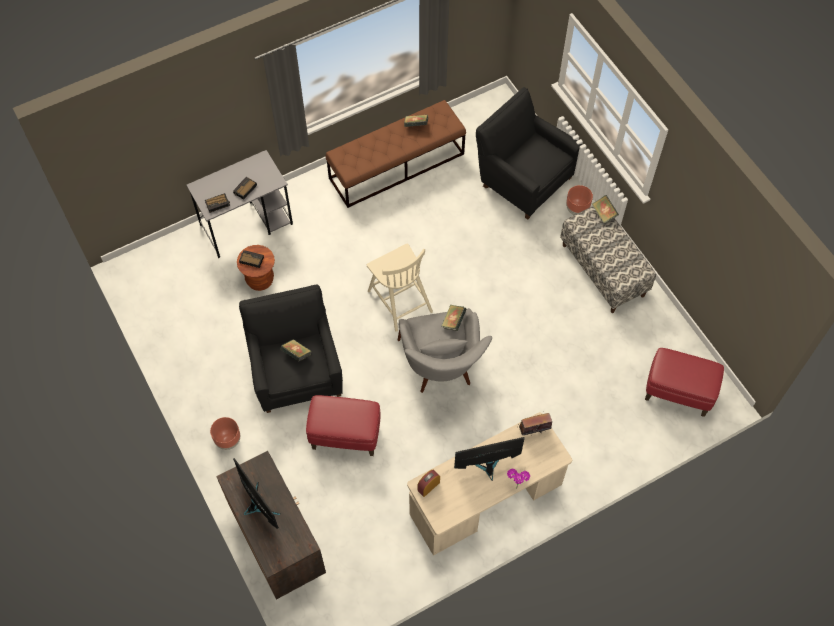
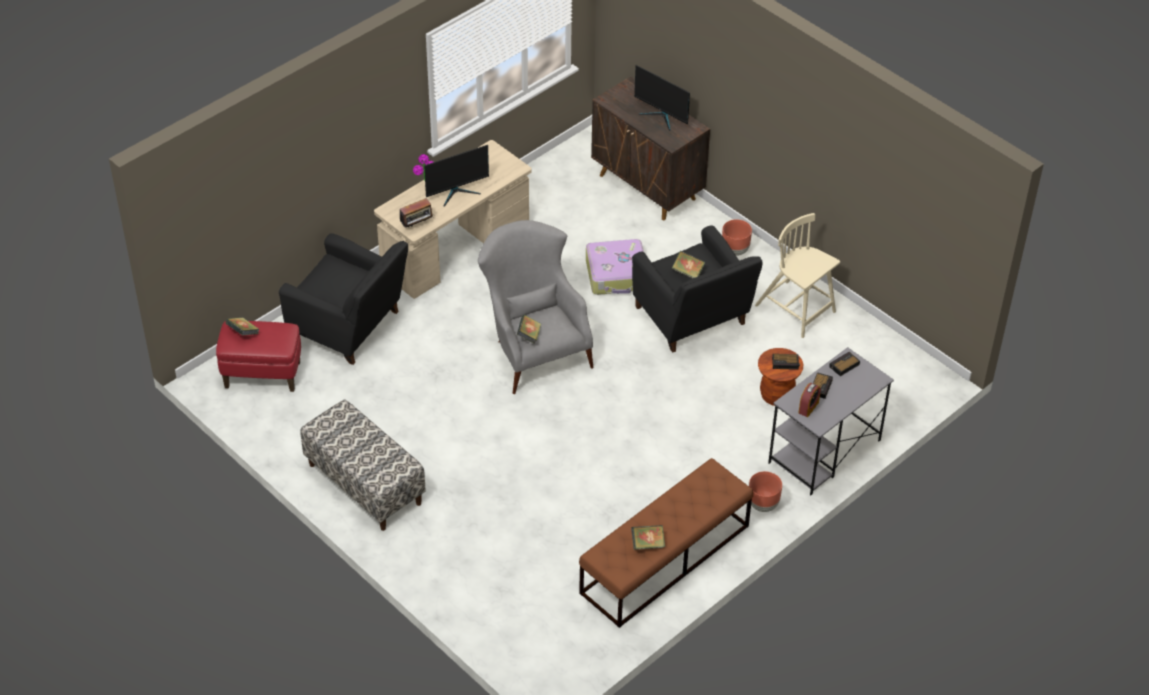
camera: 165 degrees right, 15 degrees down
red ottoman [306,395,381,456] -> suitcase [586,239,644,295]
beige chair [367,243,433,332] -> beige chair moved to [755,213,840,338]
alarm clock [418,470,440,497] -> alarm clock moved to [799,383,821,417]
black armchair [476,87,582,220] -> black armchair moved to [279,233,408,365]
brown planter [566,185,593,215] -> brown planter moved to [749,471,782,512]
book [592,195,619,224] -> book moved to [226,317,259,335]

